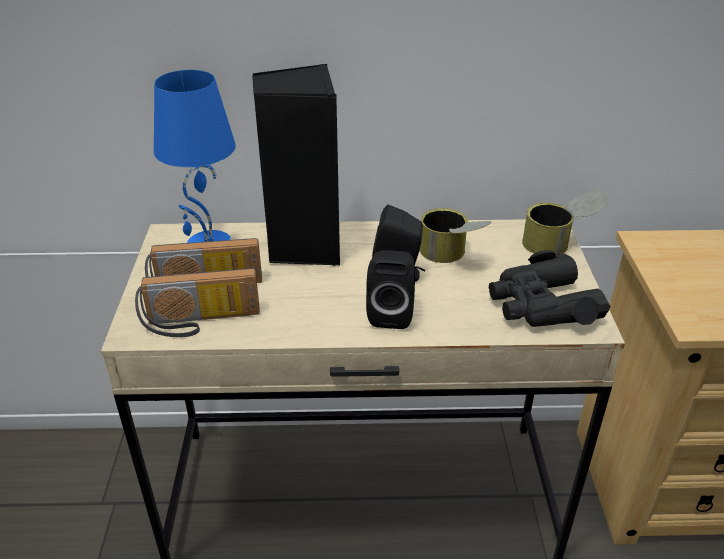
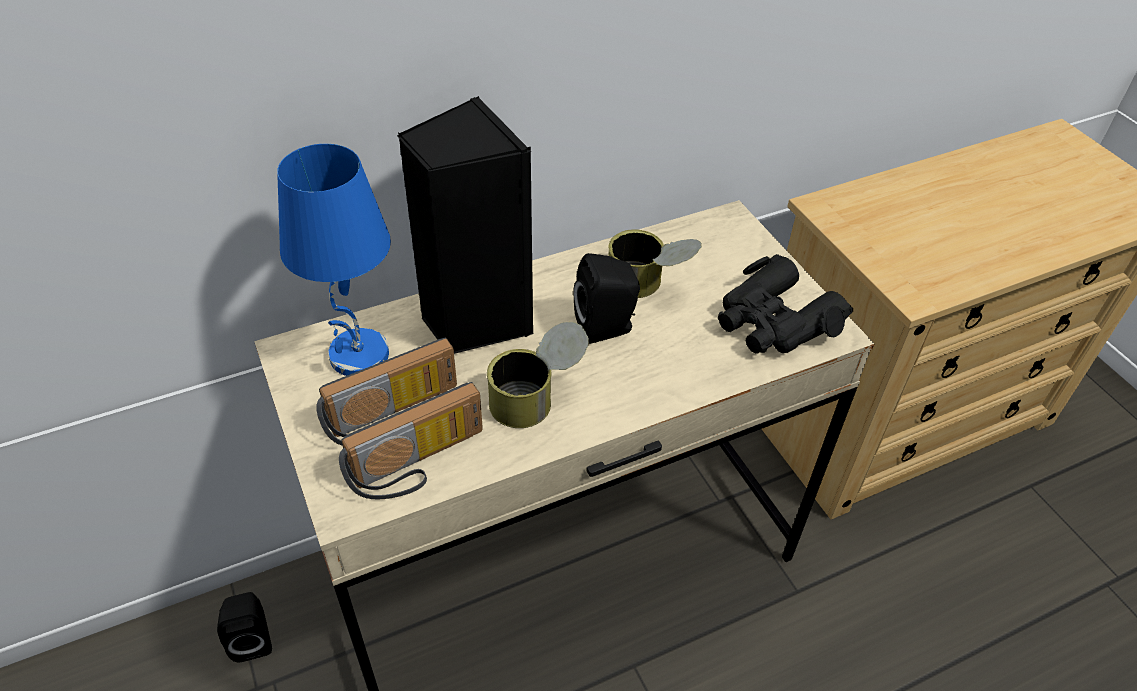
camera: 25 degrees left, 10 degrees up
black speaker [366,250,415,329] -> black speaker moved to [217,592,272,662]
can [522,191,607,255] -> can moved to [487,322,589,428]

